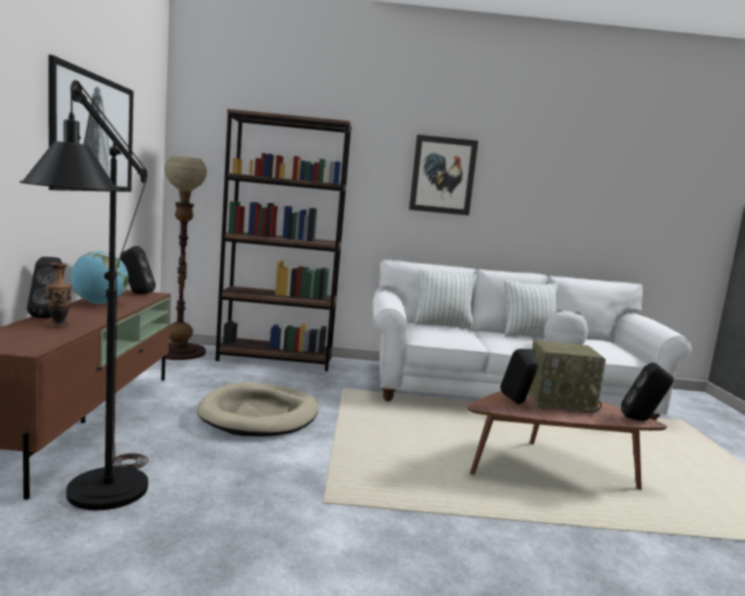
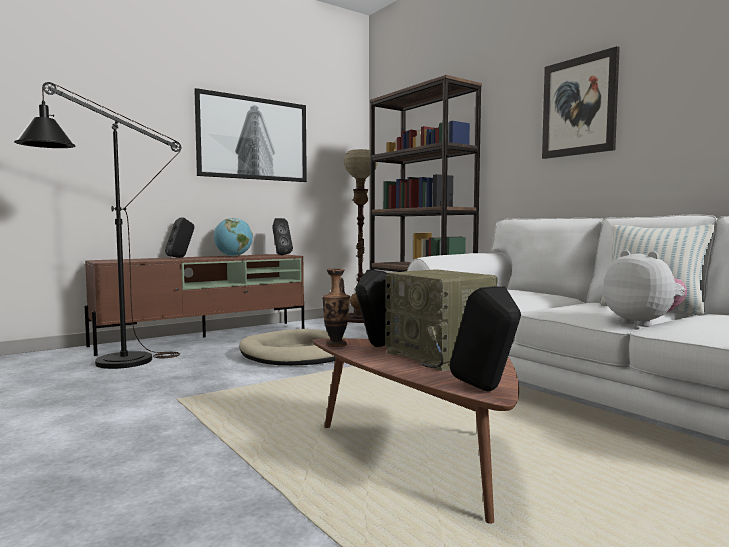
camera: 55 degrees right, 5 degrees down
vase [46,263,72,328] -> vase moved to [322,269,350,347]
pillow [414,269,477,330] -> none

